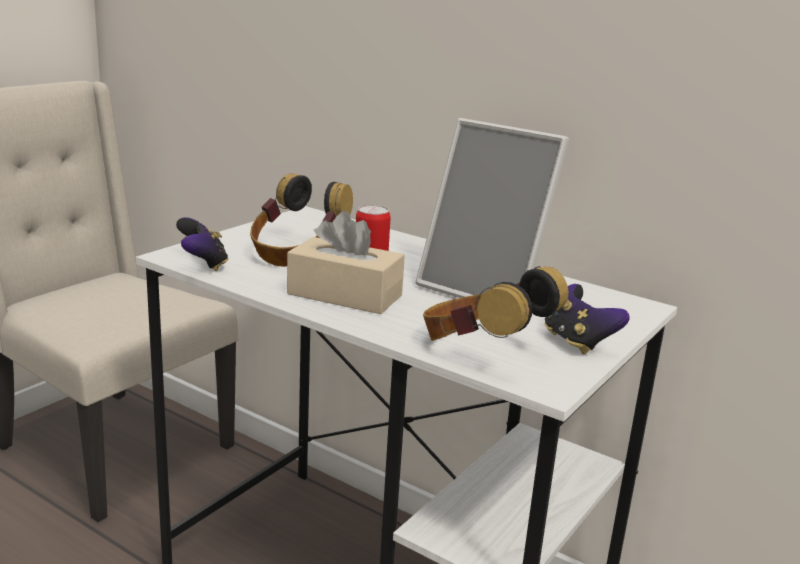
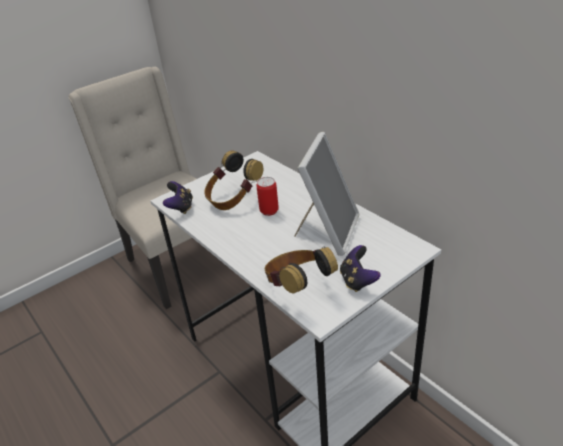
camera: 20 degrees right, 15 degrees up
beige tissue box [287,211,405,314] -> none
picture frame [415,118,569,298] -> picture frame turned 120 degrees counterclockwise [294,132,359,256]

